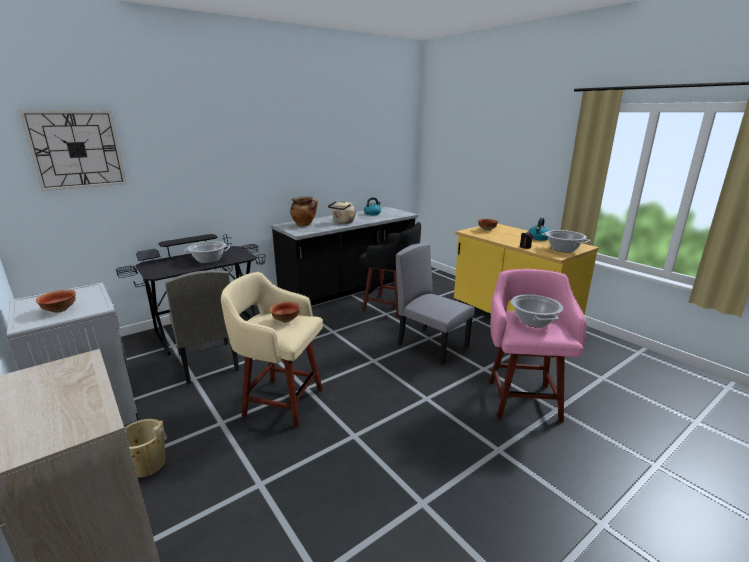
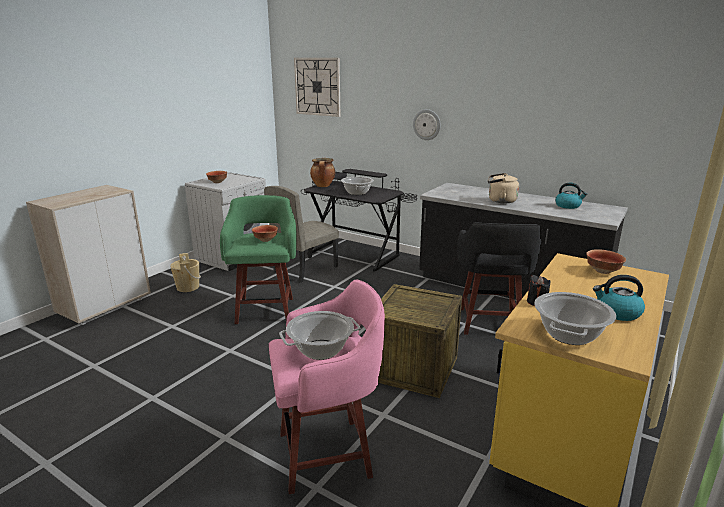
camera: 70 degrees right, 0 degrees up
beige stool [221,272,323,428] -> green stool [220,195,297,324]
cooking pot [290,197,318,226] -> cooking pot moved to [310,158,335,187]
grey chair [396,243,475,365] -> crate [378,284,462,398]
none -> wall clock [413,109,441,140]

